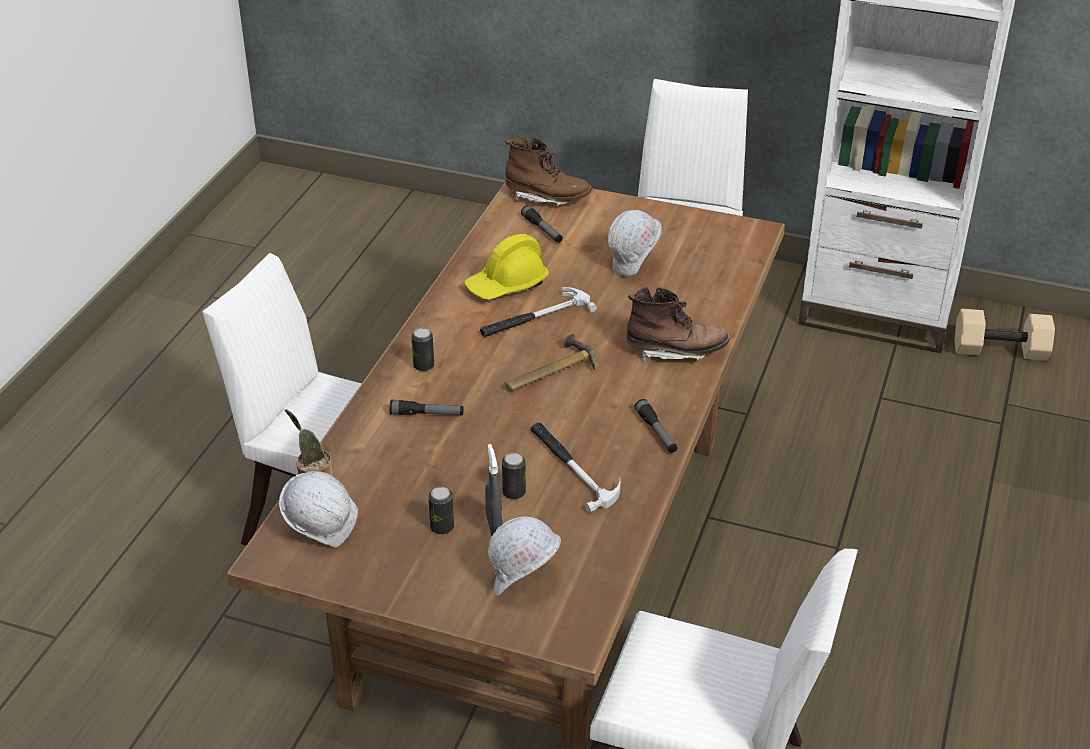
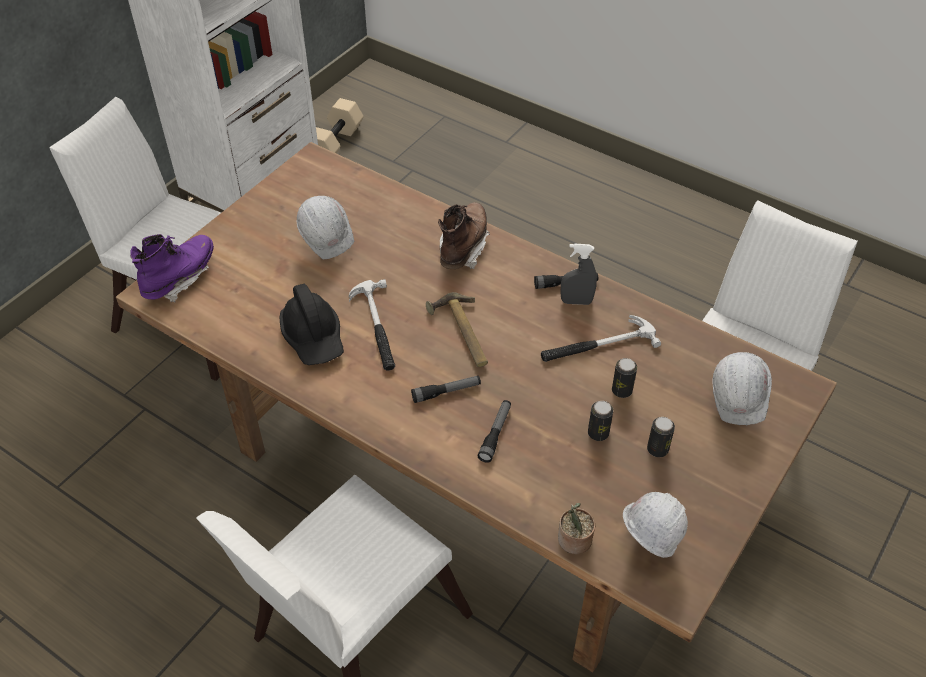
camera: 75 degrees left, 10 degrees up
can [411,328,434,371] -> can moved to [588,401,613,441]
yellow hard hat [464,234,549,300] -> black hard hat [279,283,344,365]
grey spray bottle [485,444,503,536] -> grey spray bottle moved to [560,243,597,305]
brown boot [505,136,592,205] -> purple boot [130,234,214,302]
flashlight [521,205,563,243] -> flashlight moved to [411,376,481,403]

